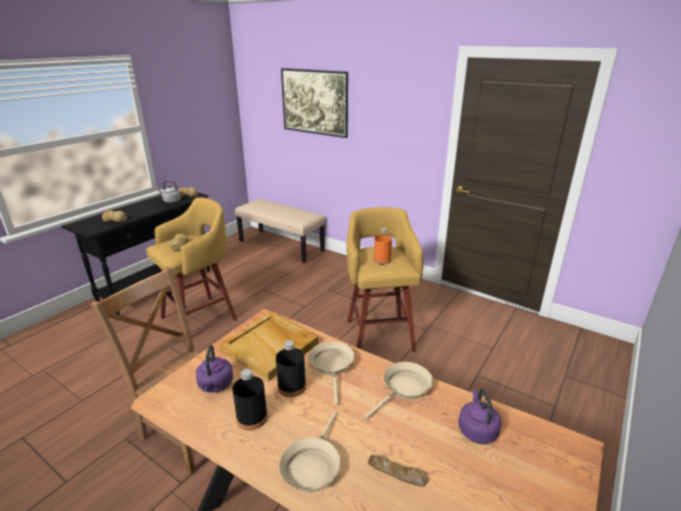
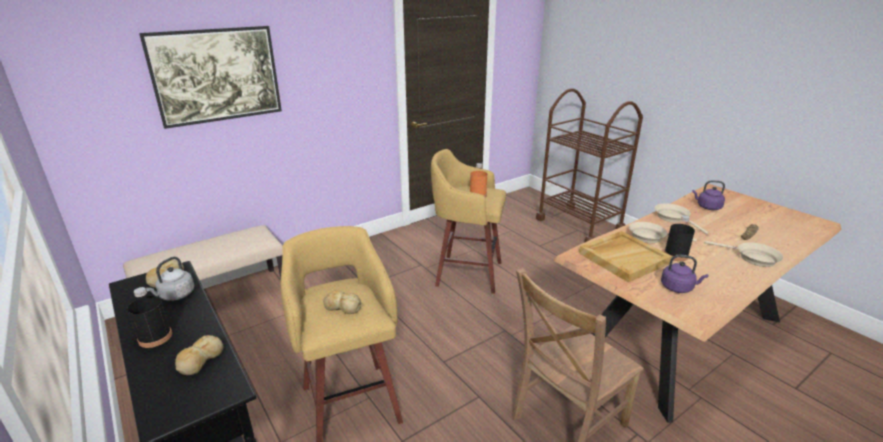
camera: 70 degrees left, 0 degrees up
black bottle [232,369,268,431] -> black bottle moved to [127,287,172,348]
none -> brown cart [536,88,643,242]

